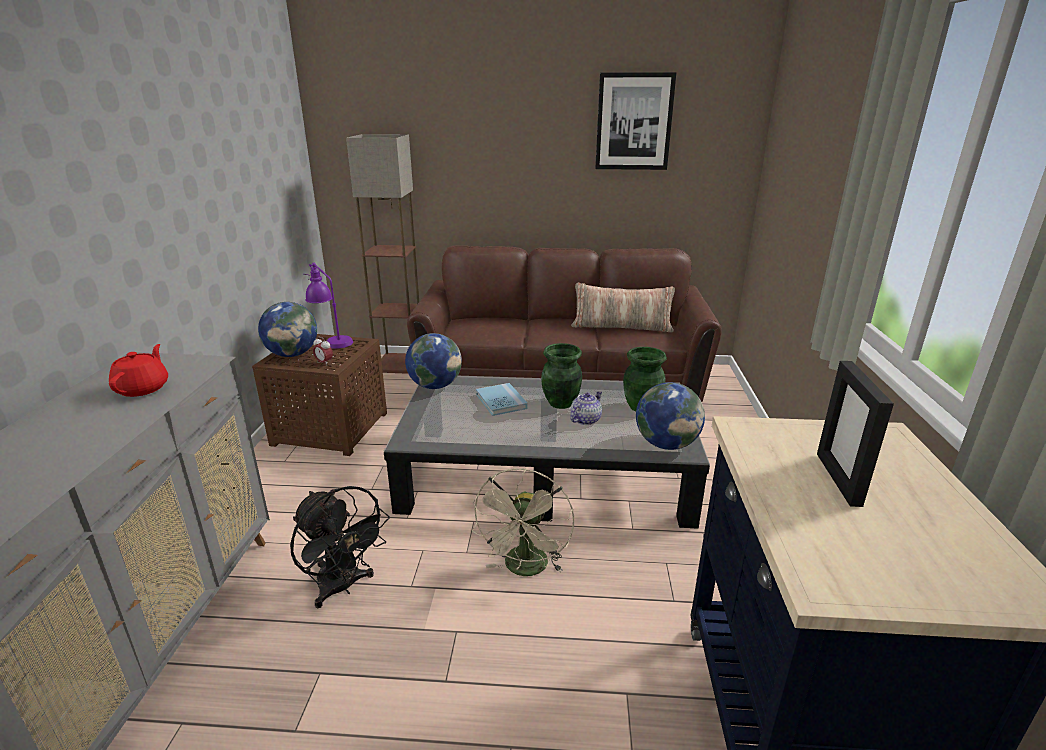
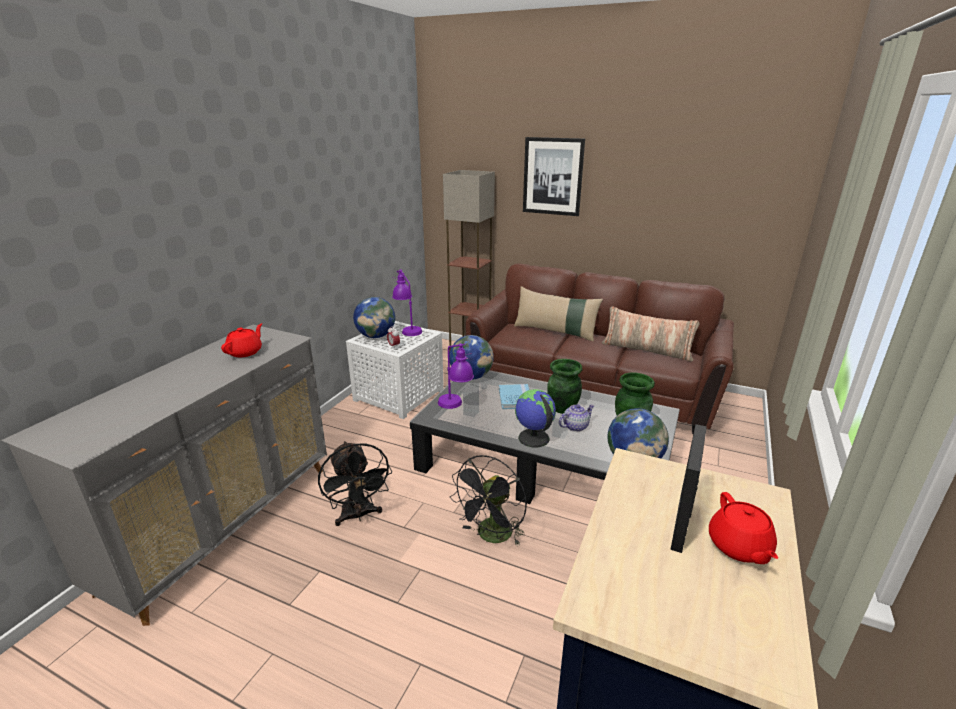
camera: 20 degrees right, 0 degrees up
brown side table [252,334,387,456] -> white side table [346,321,444,419]
beige fan [472,468,574,576] -> black fan [450,455,527,546]
picture [595,72,676,170] -> picture moved to [523,137,585,216]
none -> purple table lamp [438,343,474,409]
none -> beige pillow [514,286,603,341]
none -> globe [515,389,556,448]
none -> red teapot [709,492,778,564]

